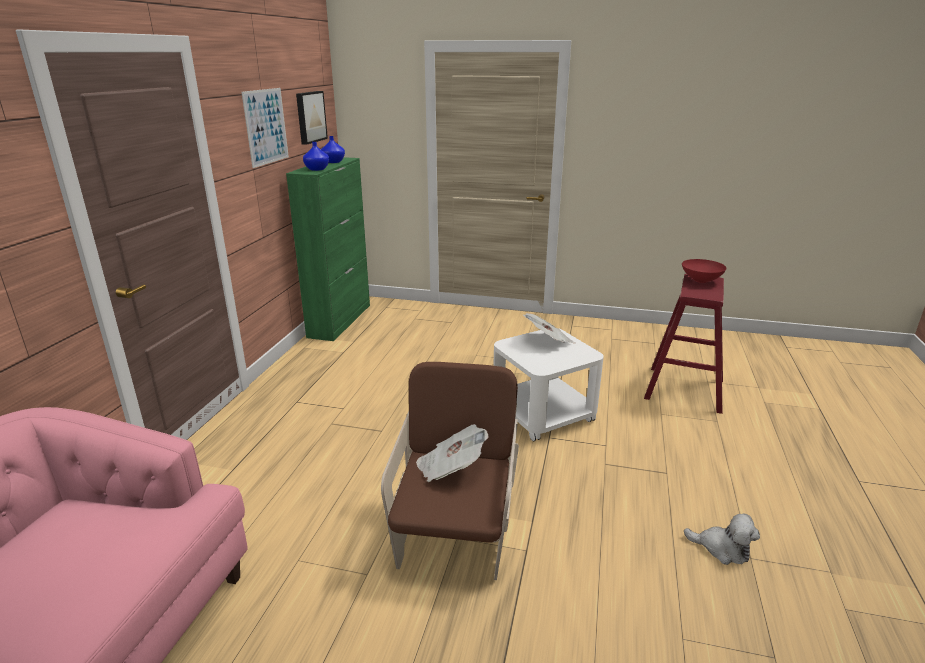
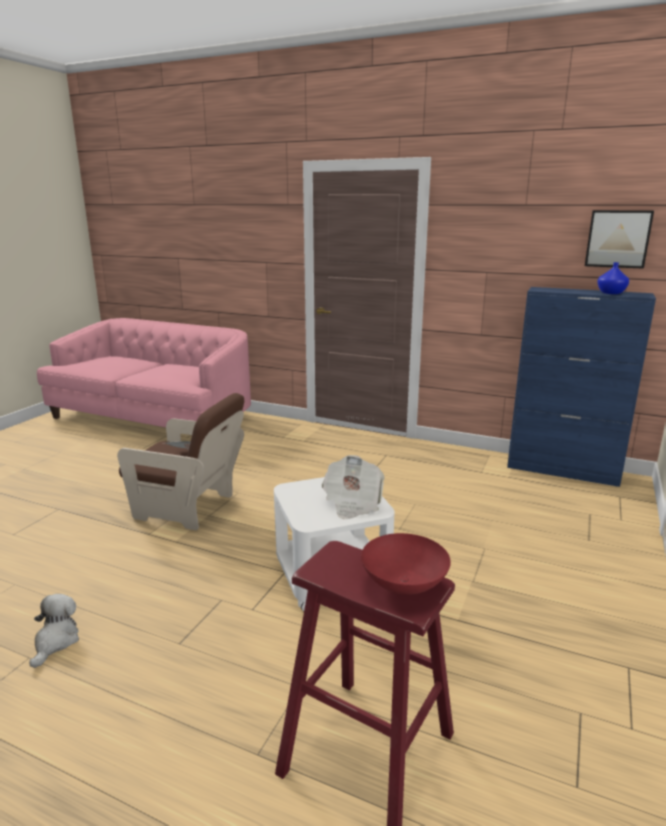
camera: 100 degrees right, 5 degrees down
picture [242,88,289,168] -> none
green cabinet [286,157,370,341] -> blue cabinet [507,287,656,487]
blue vase [303,142,329,171] -> none
plush toy [684,514,760,565] -> plush toy turned 150 degrees clockwise [29,594,79,668]

